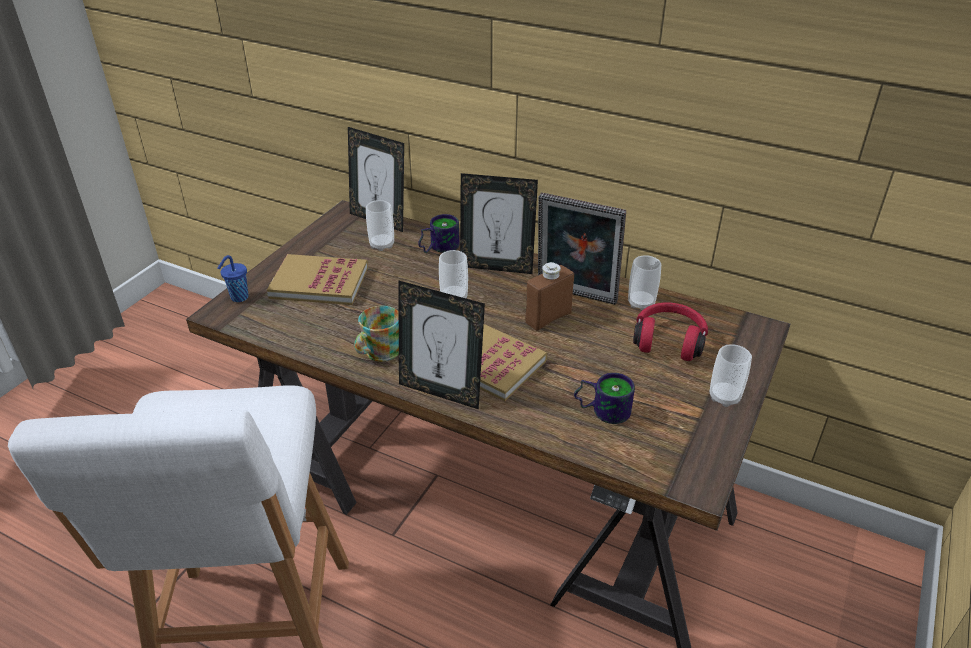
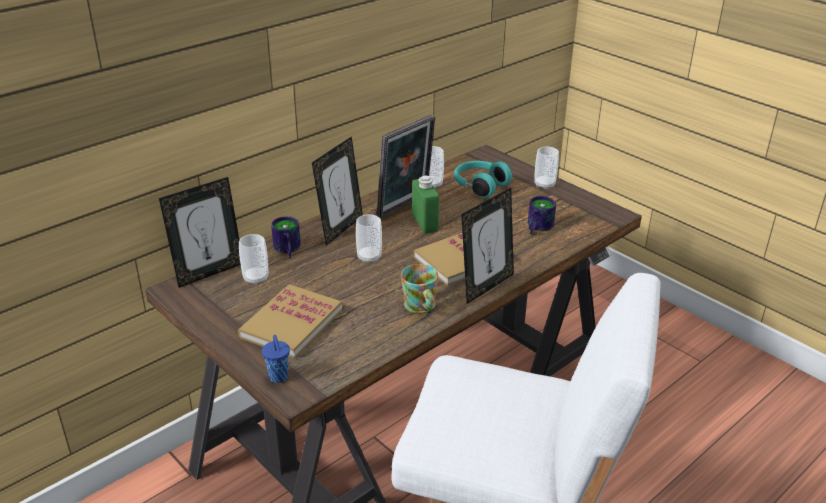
camera: 70 degrees left, 5 degrees down
brown bottle [525,262,574,331] -> green bottle [412,176,439,233]
red headphones [633,302,708,361] -> turquoise headphones [454,161,512,198]

